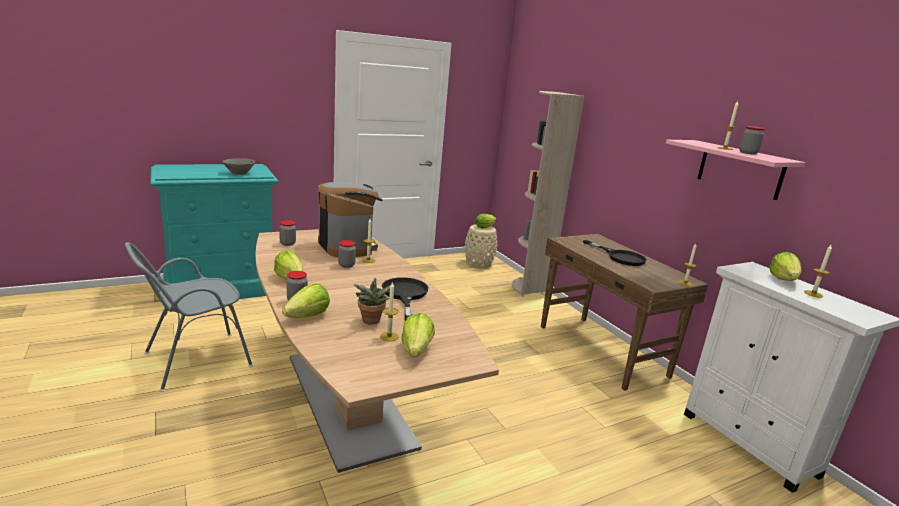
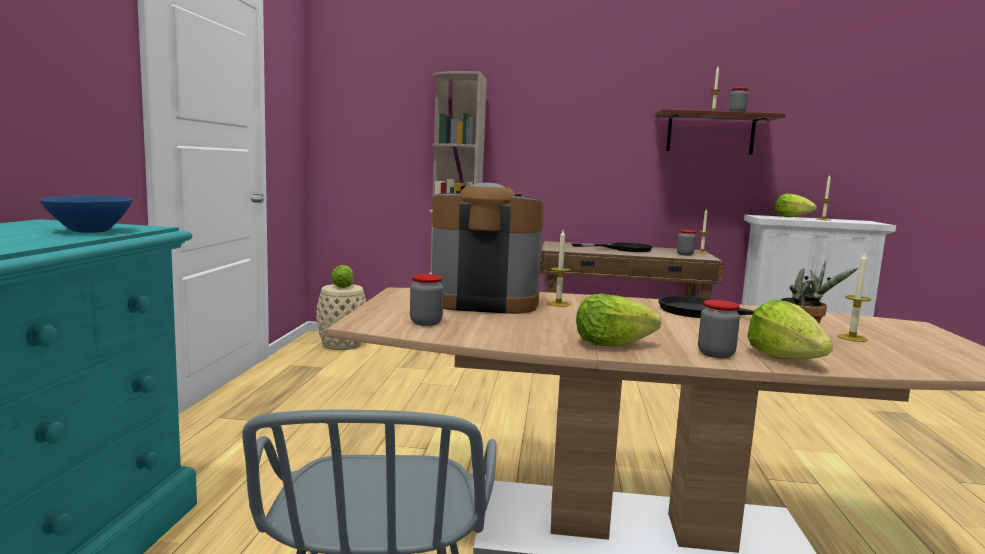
camera: 55 degrees left, 10 degrees down
grey bowl [222,158,255,175] -> blue bowl [40,195,133,233]
jar [338,240,356,268] -> jar moved to [677,230,696,256]
lettuce [401,313,435,357] -> none
pink shelf [666,140,805,200] -> brown shelf [655,109,785,155]

